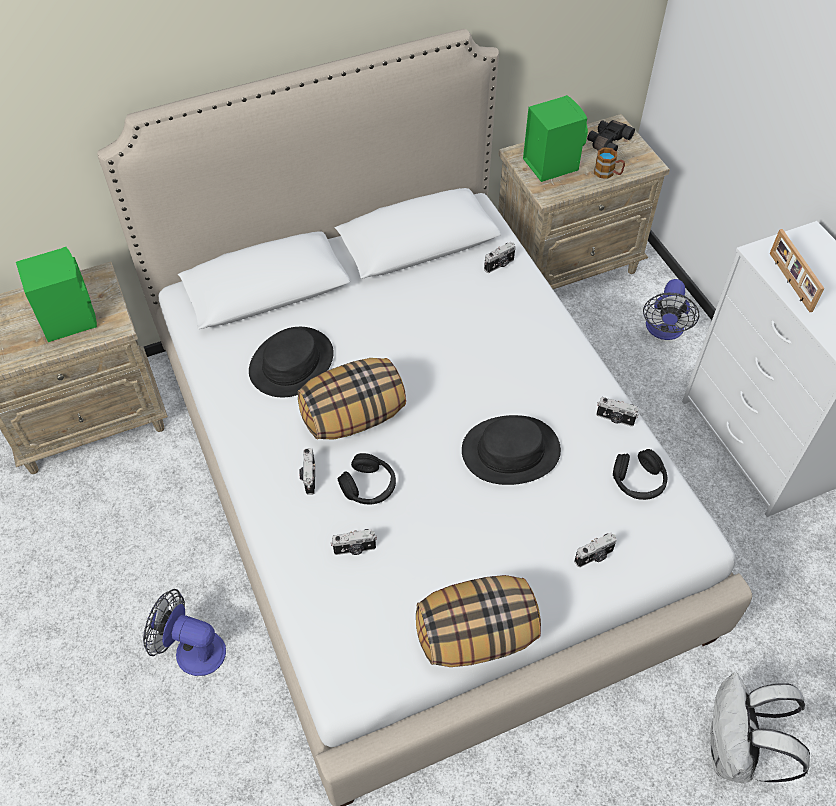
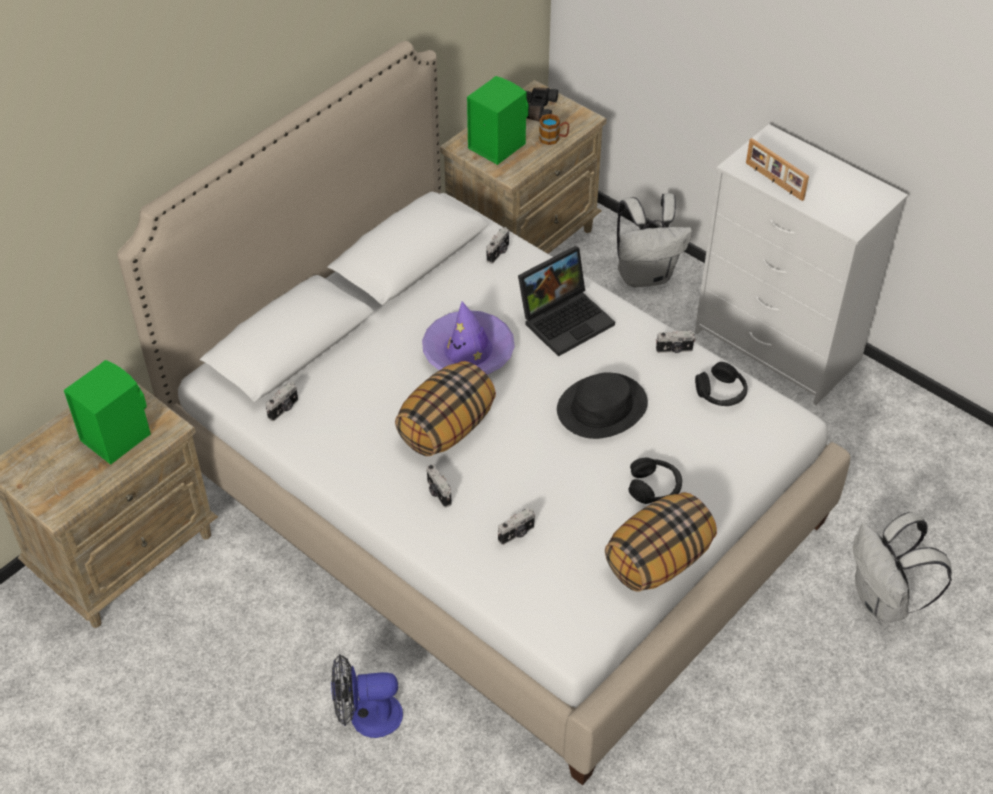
camera: 25 degrees left, 5 degrees down
black hat [249,327,334,397] -> none
black headphones [338,453,396,504] -> black headphones moved to [629,458,682,504]
camera [574,533,617,567] -> camera moved to [266,382,298,421]
fan [643,279,699,340] -> white backpack [617,193,692,287]
none -> purple hat [422,302,515,375]
none -> laptop [518,246,615,357]

